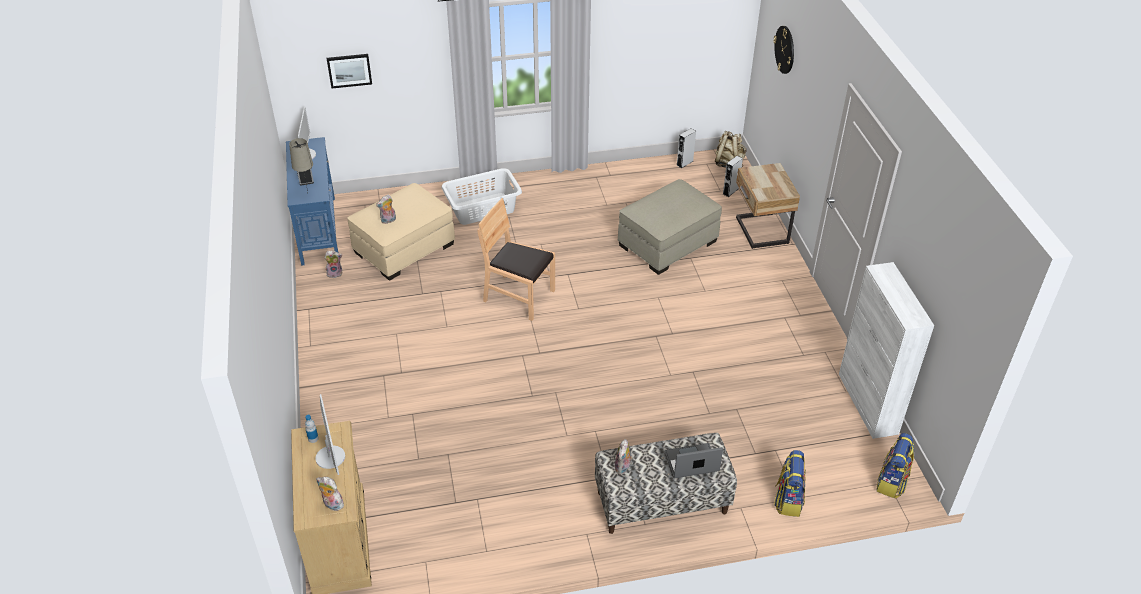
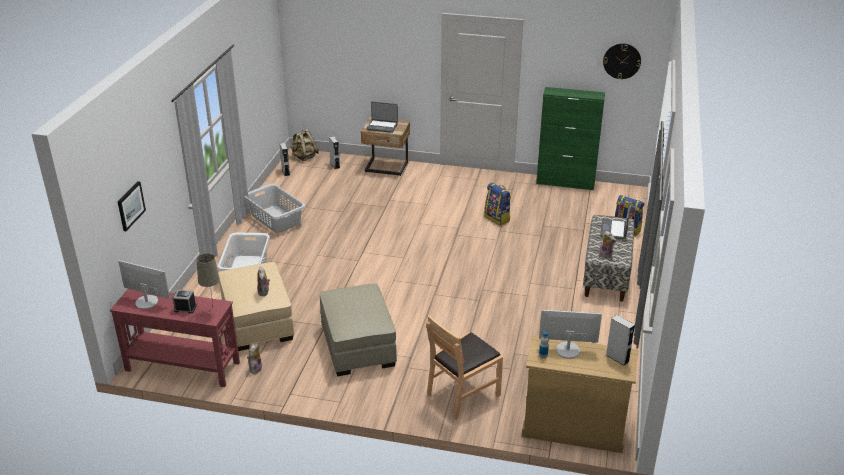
camera: 65 degrees left, 10 degrees down
blue console table [286,137,338,266] -> red console table [110,289,240,387]
plush toy [316,477,345,511] -> grey speaker [606,315,635,366]
brown chair [477,198,555,321] -> brown chair moved to [426,315,503,419]
beige ottoman [618,179,722,275] -> beige ottoman moved to [319,283,397,376]
wall clock [773,26,794,74] -> wall clock moved to [603,43,641,79]
white cabinet [839,262,934,439] -> green cabinet [536,87,605,190]
backpack [876,433,914,499] -> backpack moved to [484,183,511,226]
none -> grey laundry basket [244,184,306,233]
none -> laptop [366,102,398,133]

